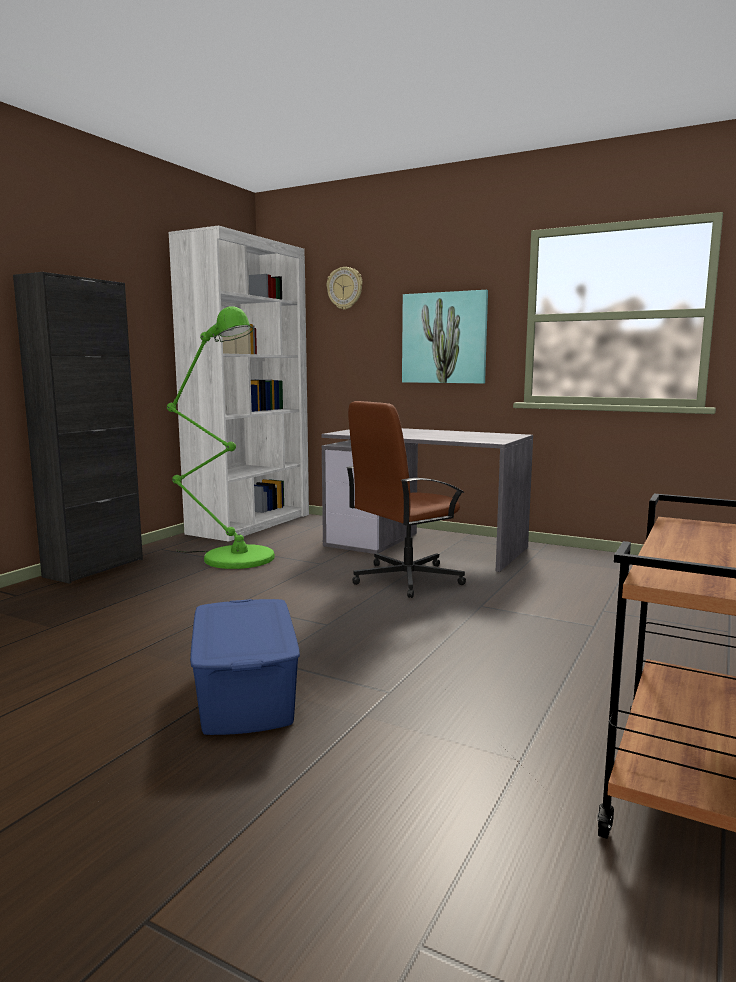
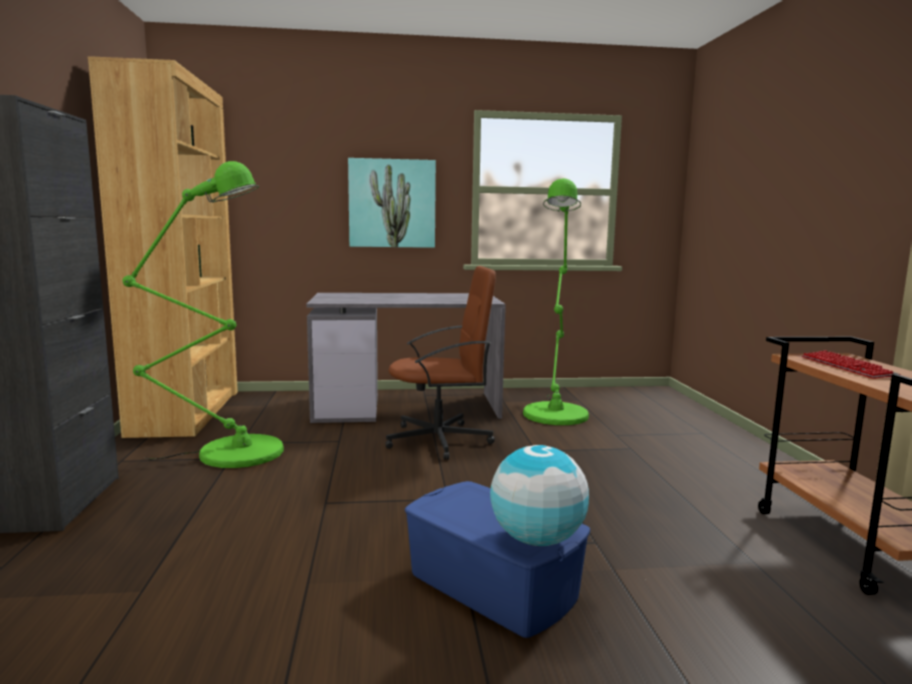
camera: 35 degrees left, 0 degrees up
white bookcase [168,226,309,542] -> brown bookcase [88,56,238,438]
wall clock [327,267,363,310] -> none
brown office chair [346,401,466,598] -> brown office chair turned 120 degrees counterclockwise [385,266,496,460]
none -> globe [490,445,589,546]
none -> green floor lamp [523,178,589,425]
none -> keyboard [802,350,901,379]

